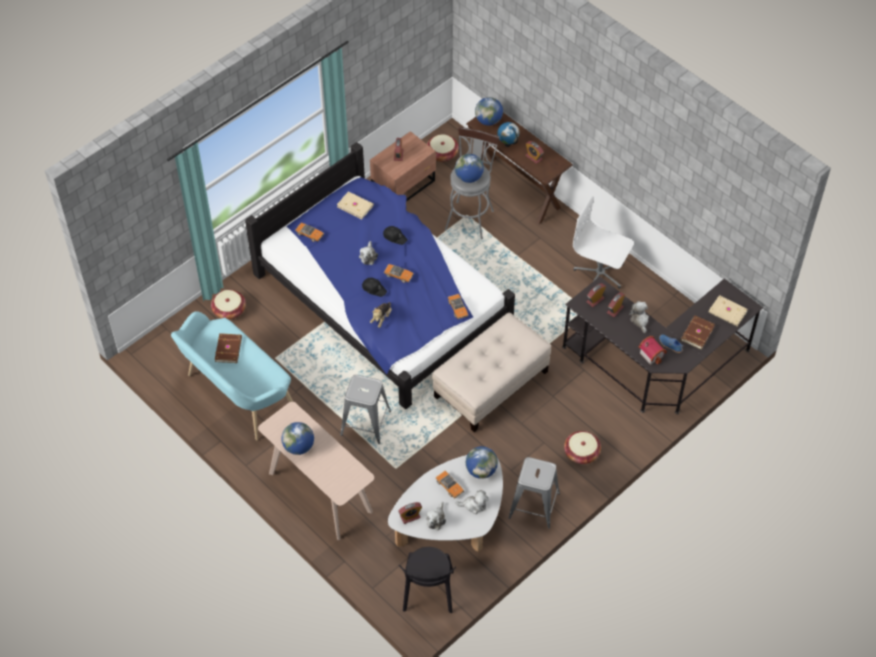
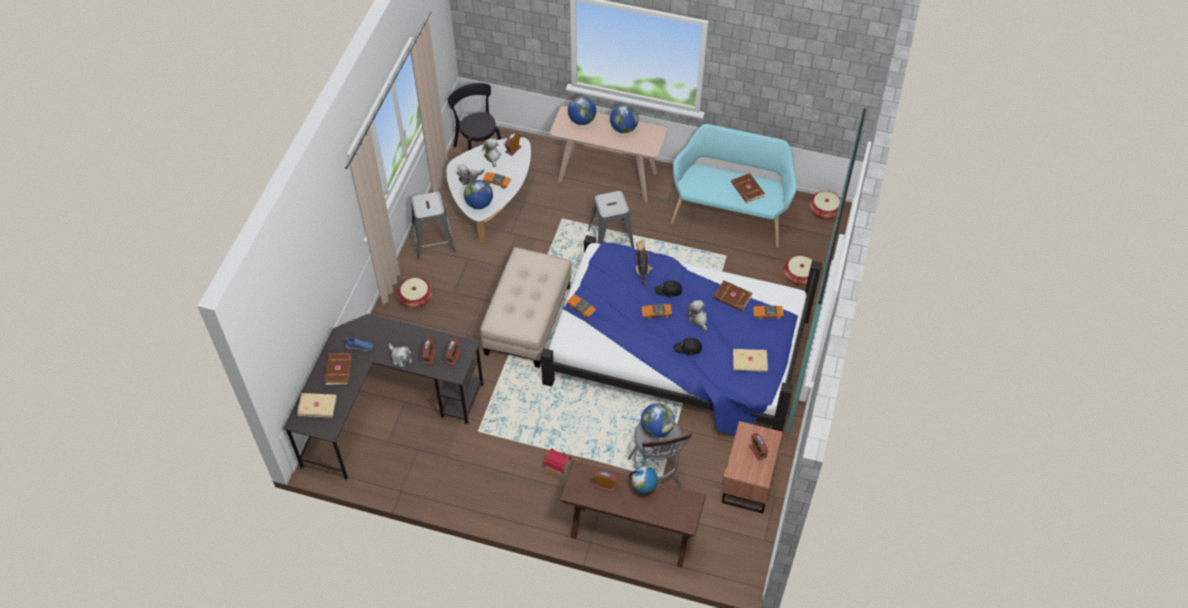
camera: 150 degrees right, 0 degrees up
basket [427,134,459,162] -> basket moved to [809,191,841,220]
globe [475,97,503,126] -> globe moved to [568,96,596,125]
white office chair [573,196,634,289] -> none
toy house [638,336,667,365] -> toy house moved to [544,448,572,479]
none -> brown book [713,280,753,311]

